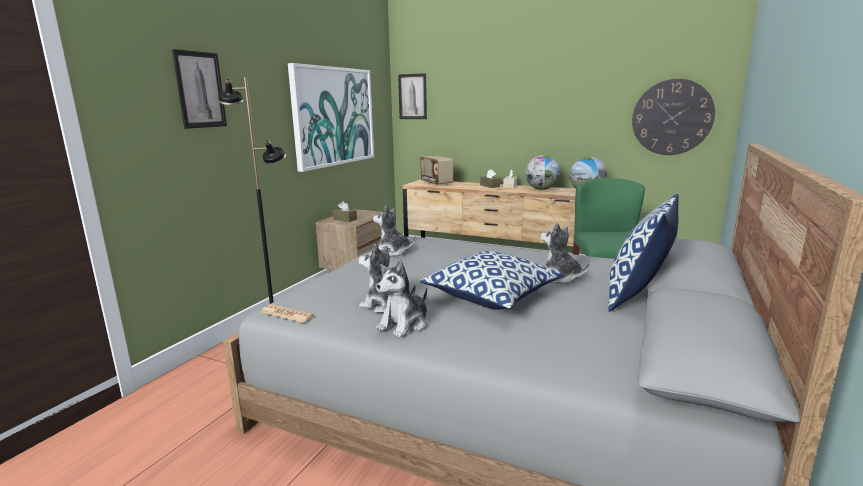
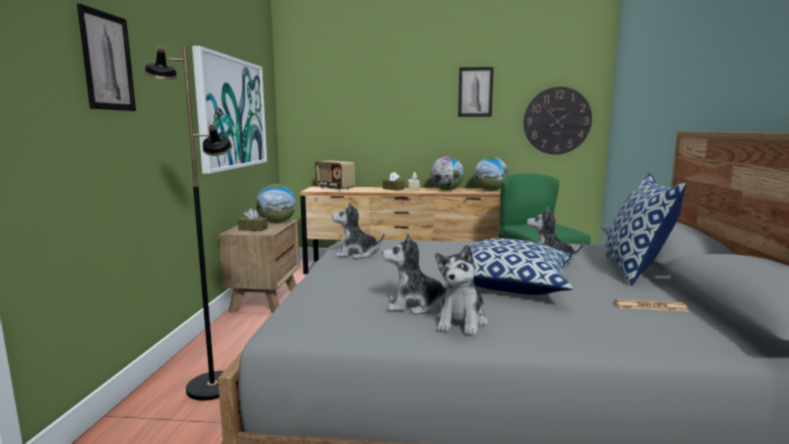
camera: 20 degrees left, 5 degrees down
newspaper [261,304,314,323] -> newspaper moved to [615,299,689,312]
picture [398,73,427,119] -> picture moved to [458,67,494,117]
none -> globe [256,184,296,223]

